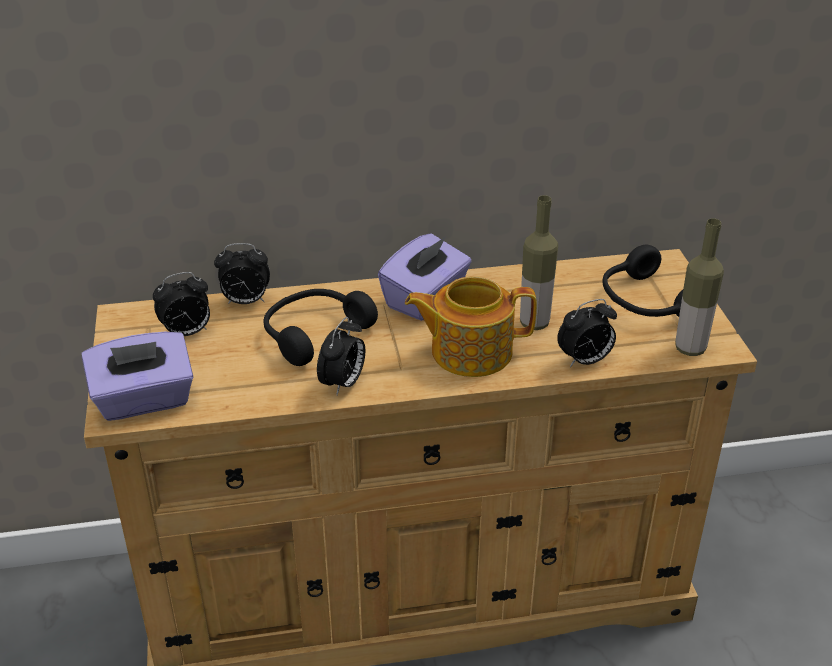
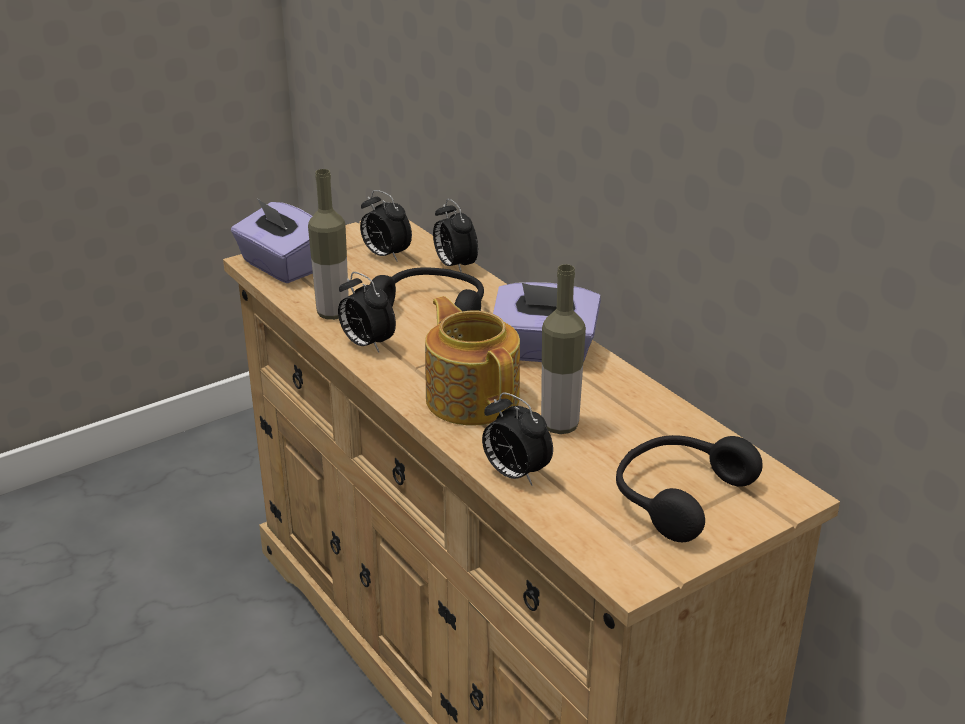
camera: 65 degrees right, 5 degrees down
alarm clock [317,317,365,395] -> alarm clock turned 45 degrees clockwise [338,272,396,353]
bottle [675,218,724,356] -> bottle moved to [308,169,349,320]

